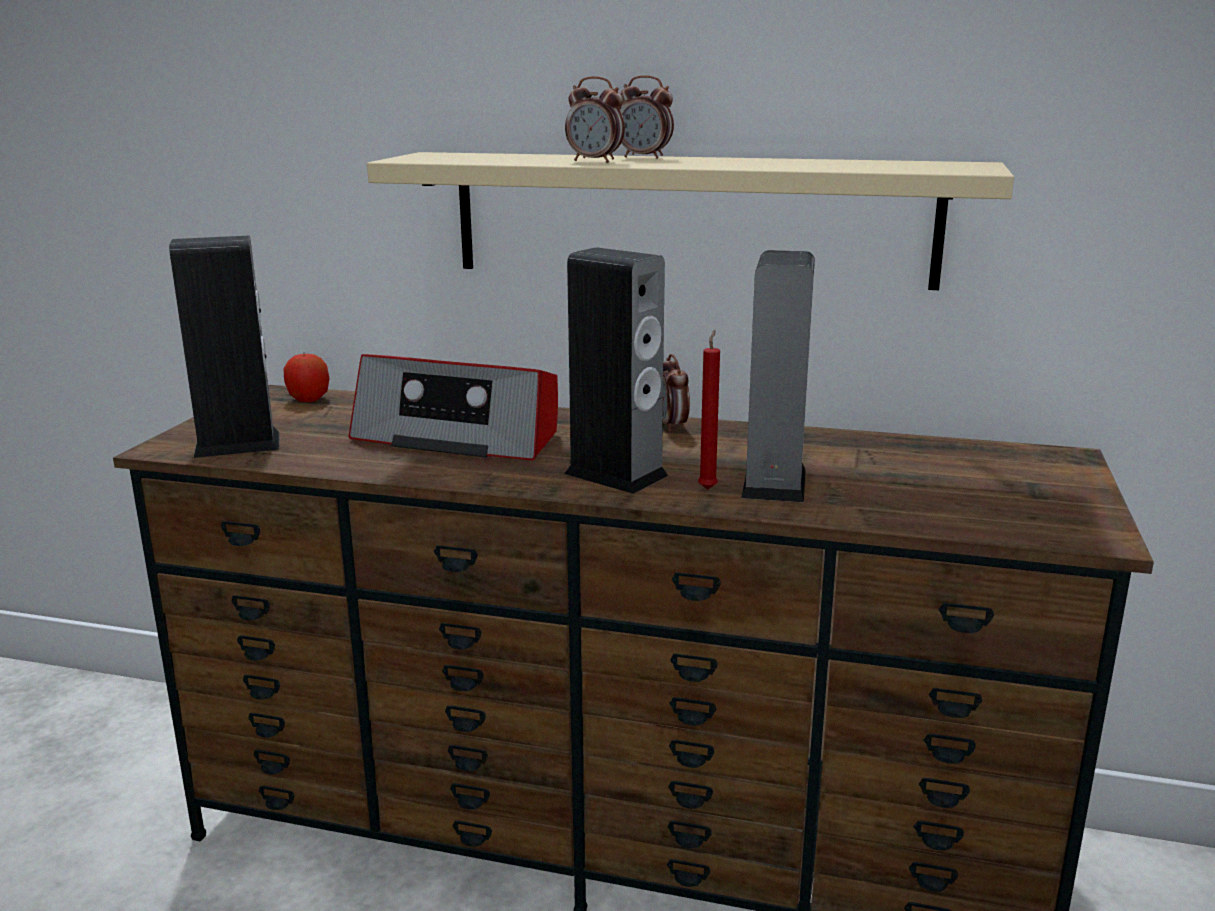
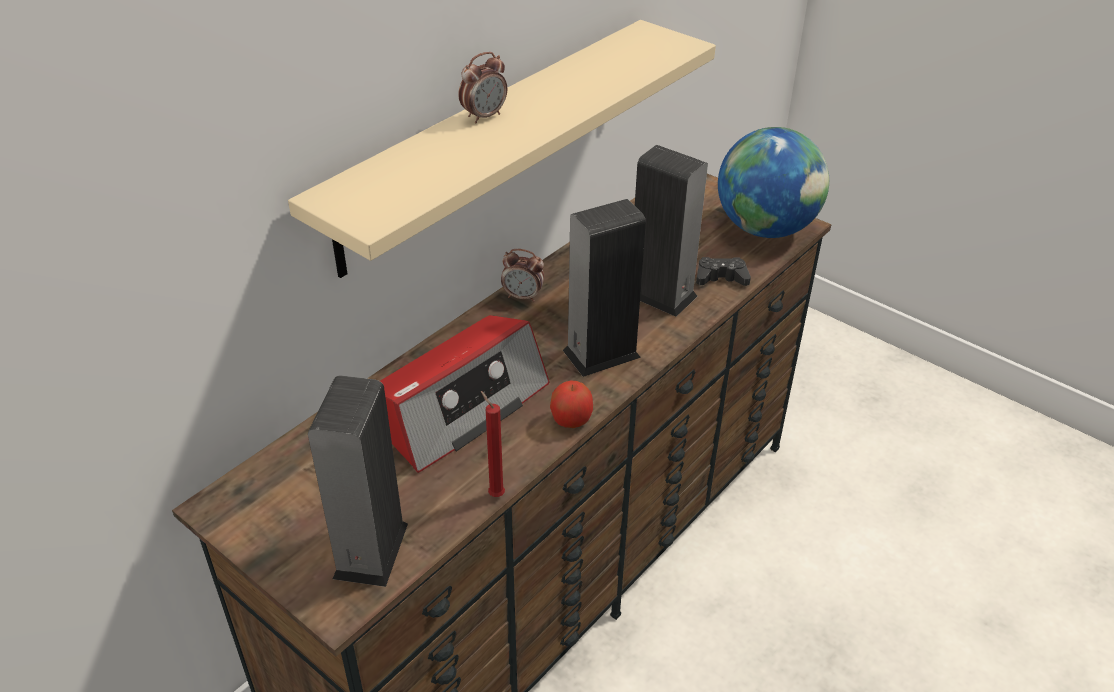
camera: 65 degrees left, 20 degrees up
apple [284,354,329,402] -> apple moved to [550,380,593,428]
alarm clock [565,76,625,163] -> none
red candle [698,329,720,490] -> red candle moved to [481,391,505,497]
none -> black game controller [696,257,751,286]
none -> globe [718,127,829,238]

